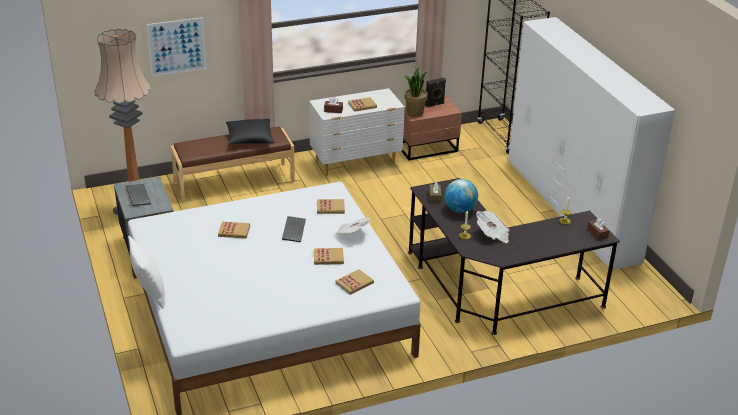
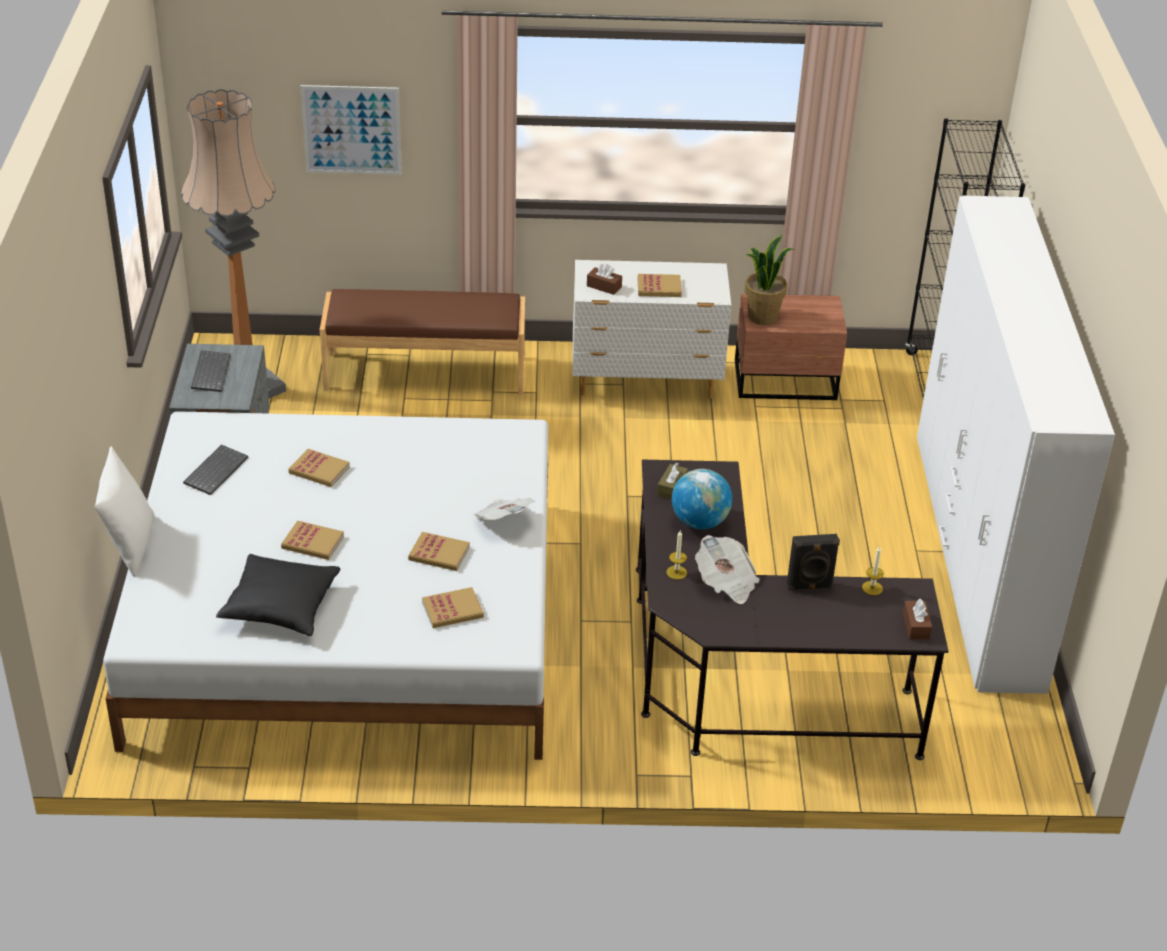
camera: 20 degrees right, 5 degrees up
black pillow [226,119,274,144] -> black pillow moved to [216,554,341,636]
keyboard [282,216,306,242] -> keyboard moved to [183,444,248,495]
book [317,199,345,214] -> book moved to [281,521,344,560]
black speaker [425,77,446,108] -> black speaker moved to [787,534,840,591]

